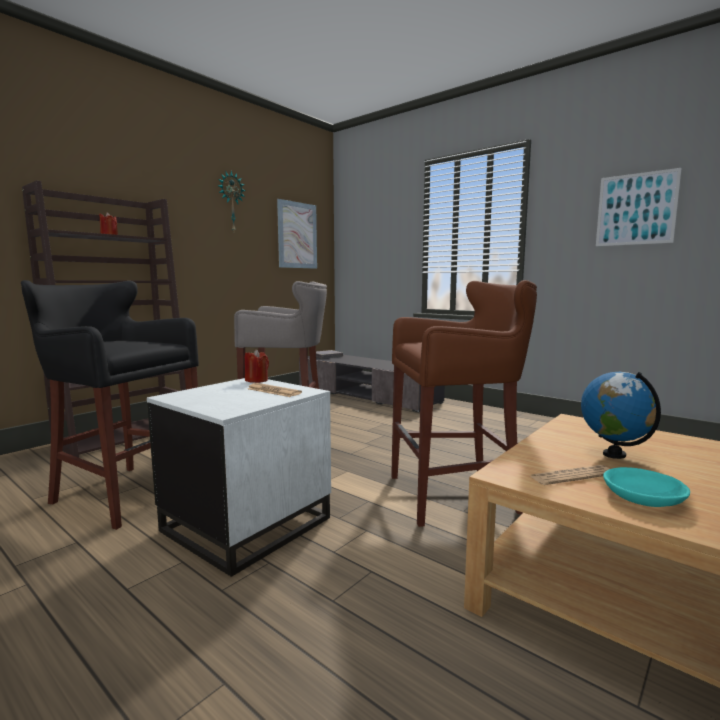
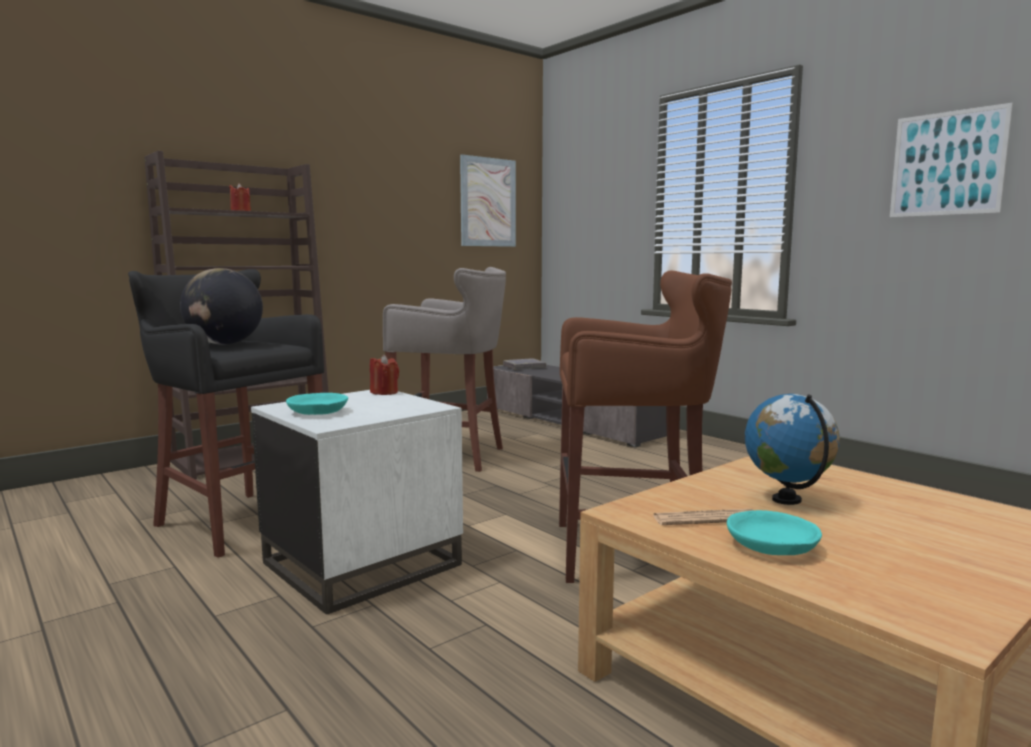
camera: 10 degrees right, 0 degrees up
wall clock [217,171,246,231] -> none
newspaper [247,383,302,397] -> none
none -> globe [180,268,263,345]
none -> turquoise bowl [286,393,348,415]

